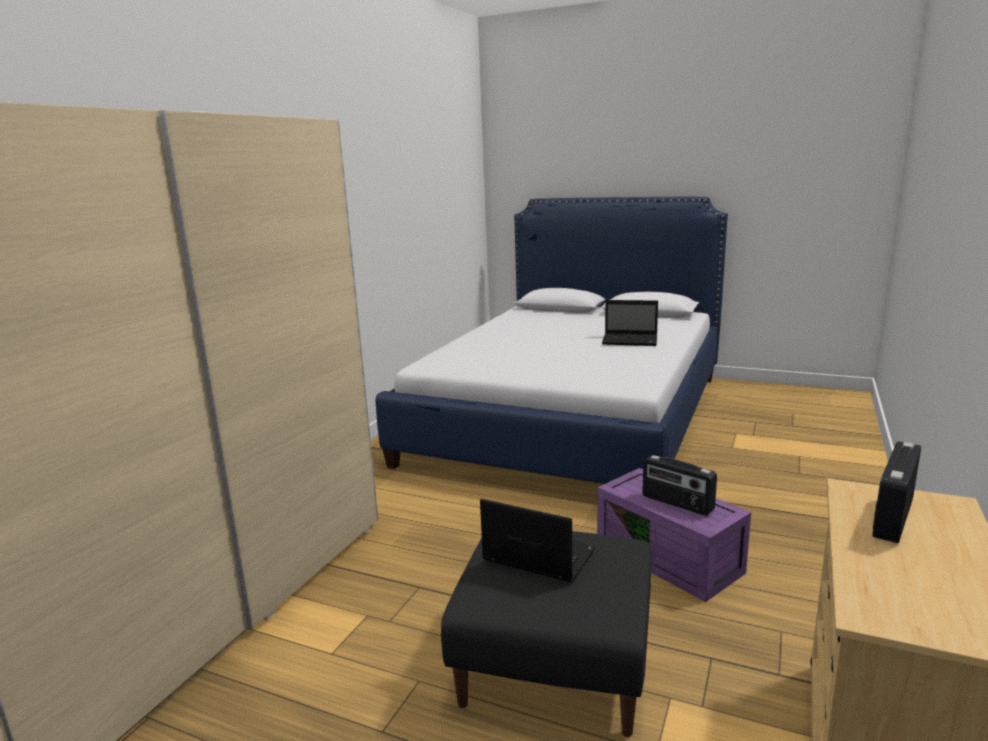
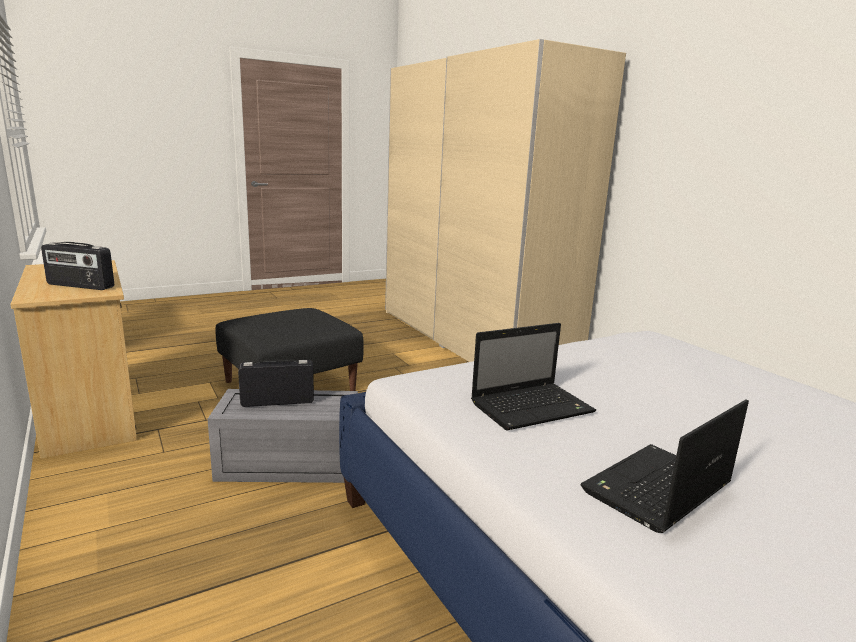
camera: 125 degrees right, 0 degrees up
laptop [480,499,595,583] -> laptop moved to [471,323,596,431]
purple storage box [597,468,751,602] -> grey storage box [208,389,358,483]
radio [872,441,921,543] -> radio turned 120 degrees clockwise [41,242,114,290]

